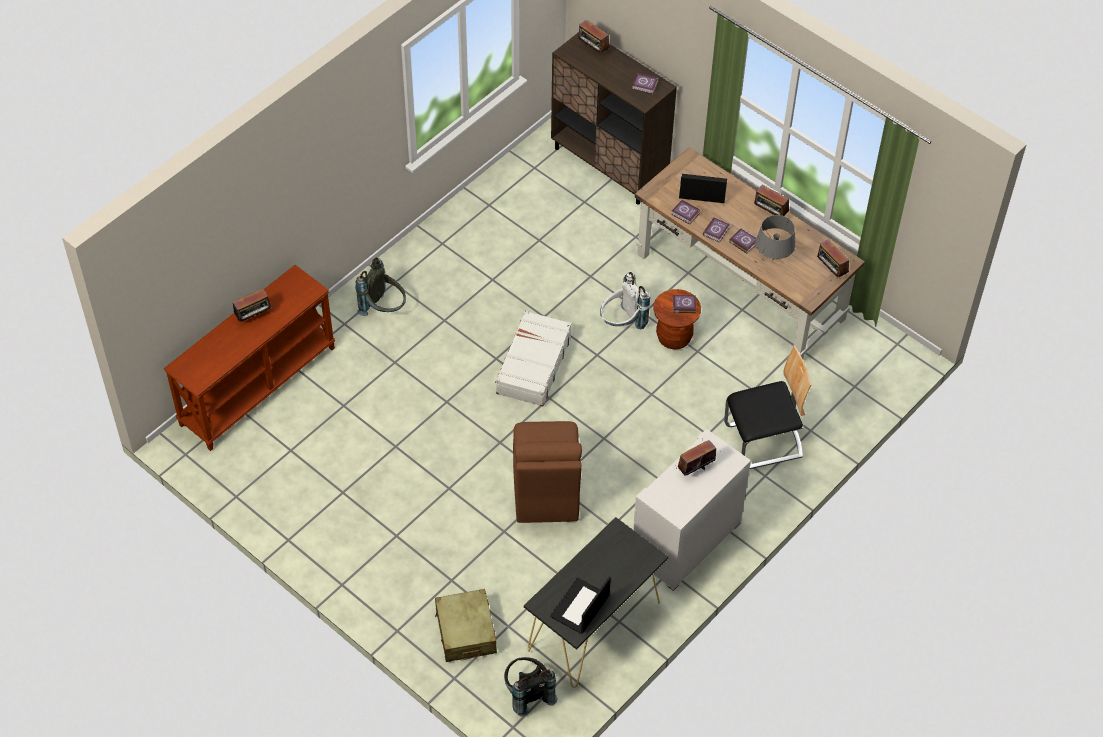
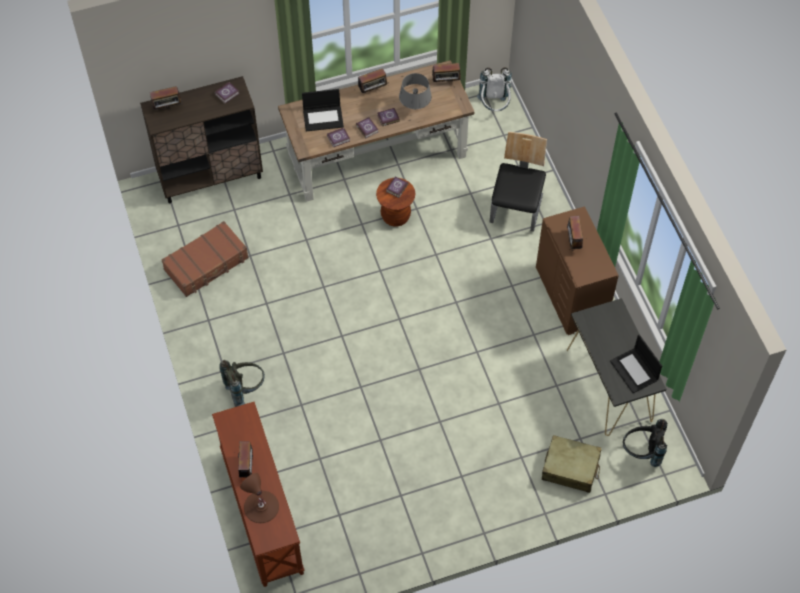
camera: 60 degrees left, 5 degrees up
white suitcase [495,311,572,406] -> none
brown chair [513,421,582,523] -> none
white backpack [600,272,650,329] -> white backpack moved to [477,68,512,111]
white dresser [633,429,751,591] -> brown dresser [536,206,619,335]
laptop [679,174,727,203] -> laptop turned 135 degrees counterclockwise [302,89,344,132]
none -> brown suitcase [161,221,249,297]
none -> brown table lamp [240,473,279,523]

